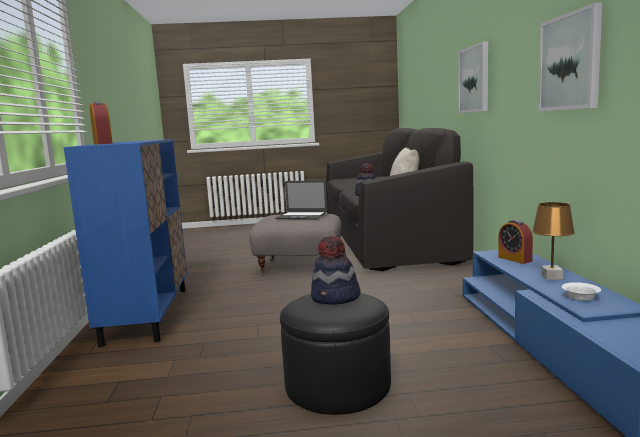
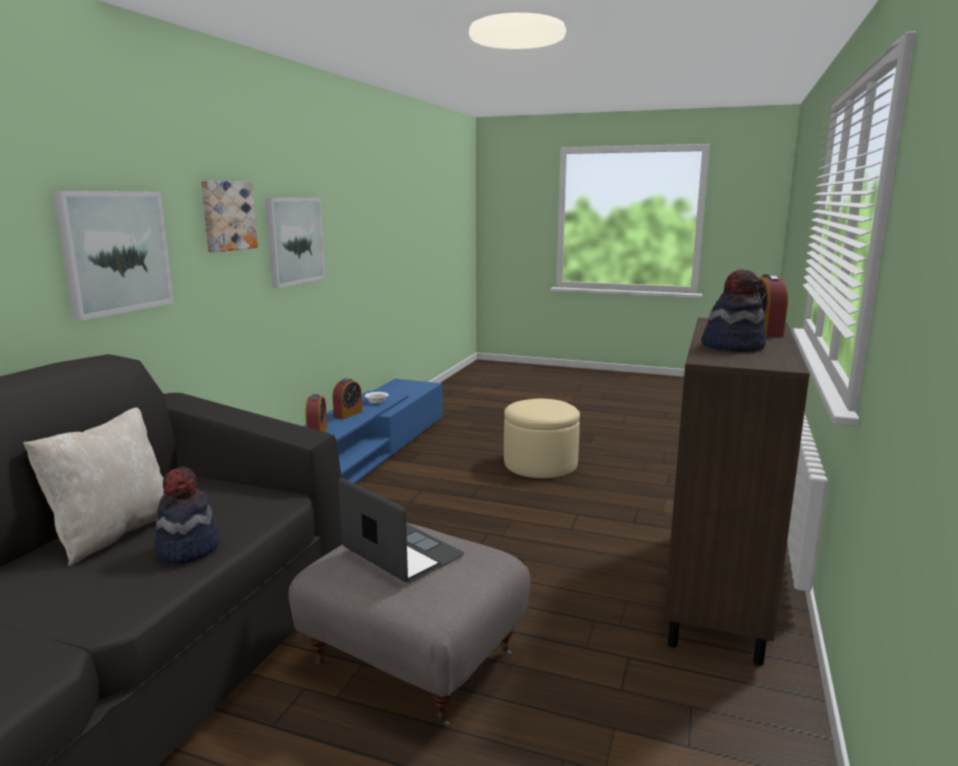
camera: 155 degrees left, 5 degrees up
blue cabinet [64,139,187,347] -> brown cabinet [664,317,810,666]
black ottoman [280,293,391,415] -> beige ottoman [504,399,580,478]
hat [311,236,361,305] -> hat moved to [701,269,766,352]
brown table lamp [532,202,575,280] -> alarm clock [333,378,362,419]
none -> picture [201,181,258,252]

